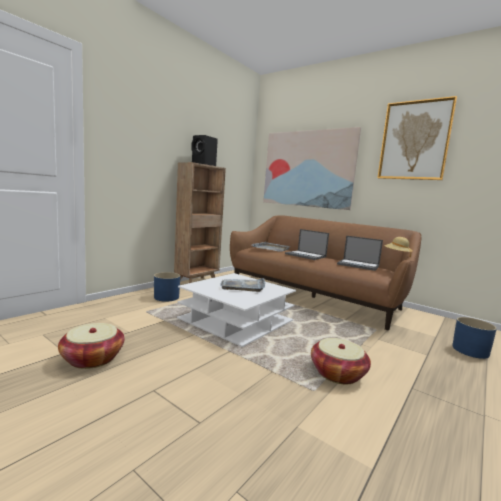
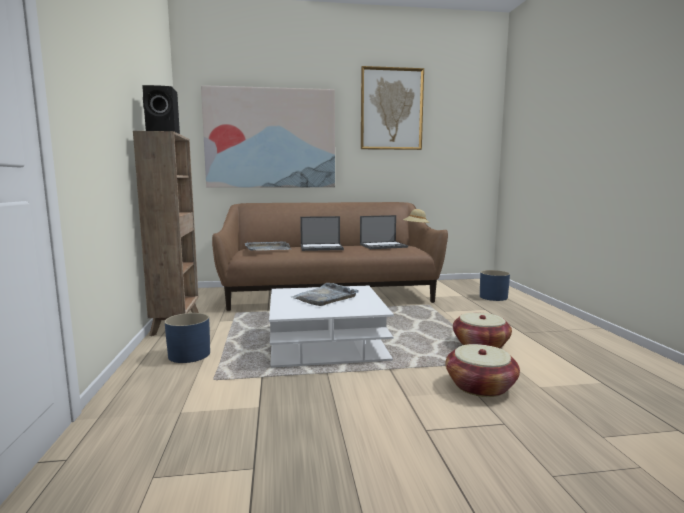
camera: 45 degrees left, 0 degrees up
basket [58,323,124,369] -> basket moved to [446,344,520,397]

